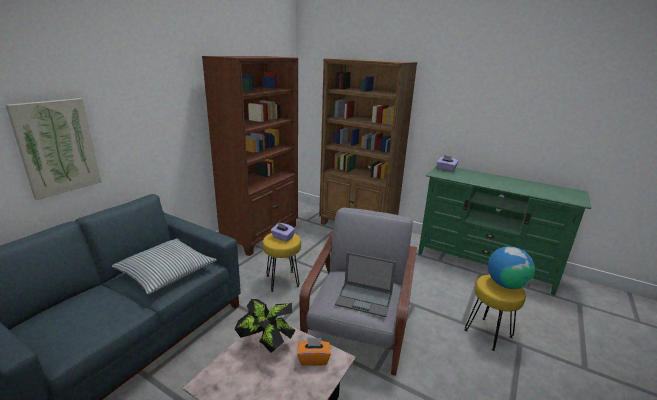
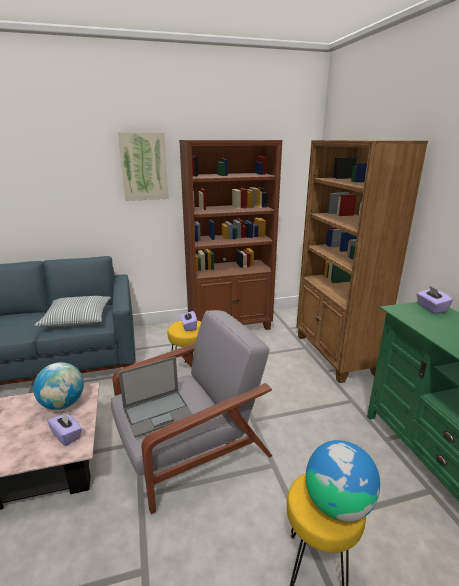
camera: 45 degrees right, 0 degrees up
picture [6,98,101,200] -> picture moved to [118,132,169,201]
potted plant [235,299,296,353] -> globe [33,362,84,410]
orange tissue box [297,337,331,366] -> purple tissue box [47,411,82,446]
laptop [335,252,396,317] -> laptop turned 90 degrees counterclockwise [118,356,193,438]

